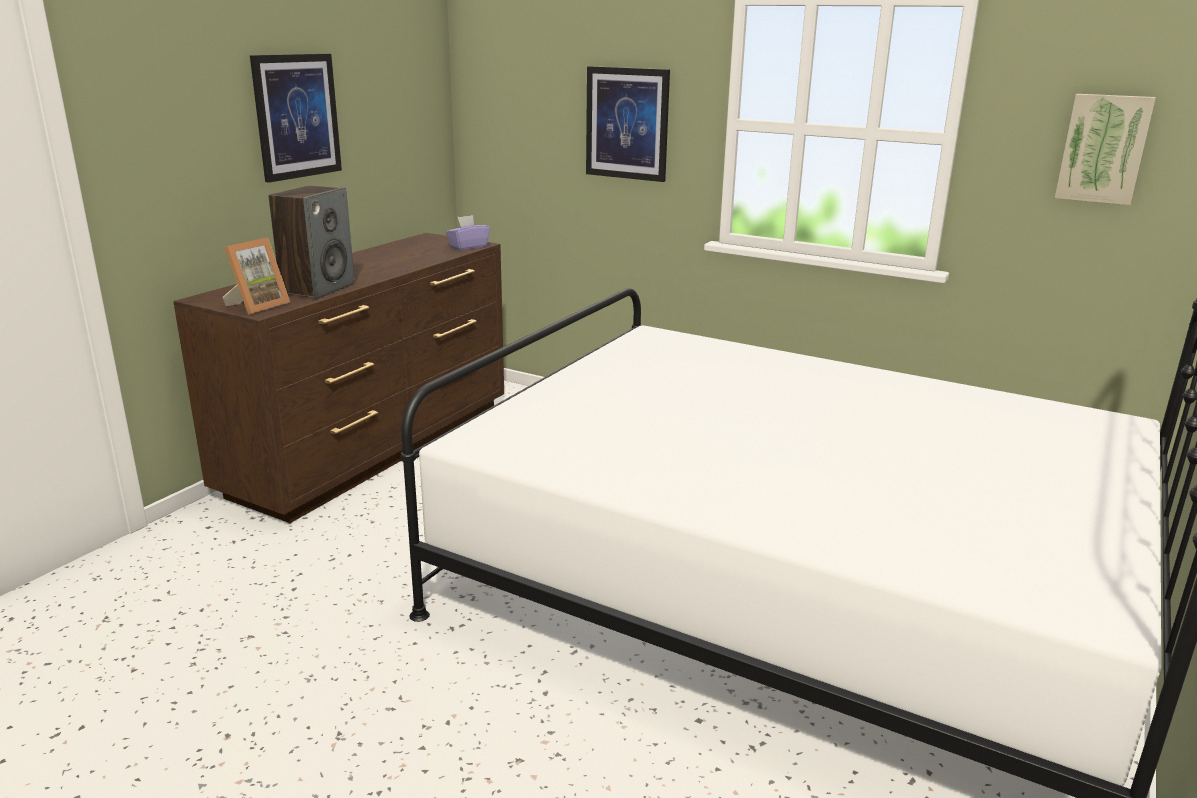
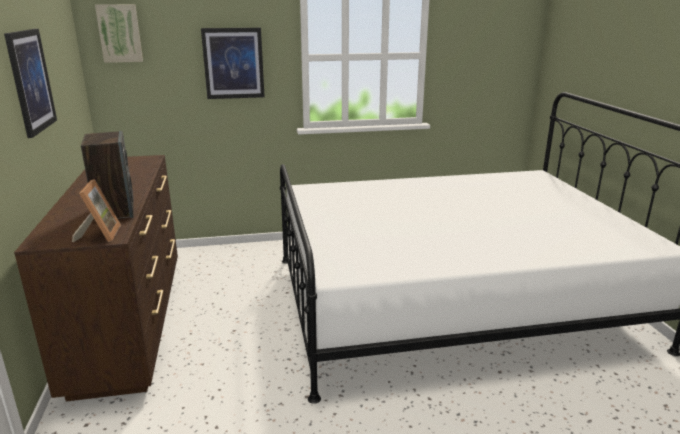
camera: 40 degrees left, 0 degrees up
purple tissue box [446,215,490,250] -> none
picture [1055,94,1156,205] -> picture moved to [95,4,143,63]

